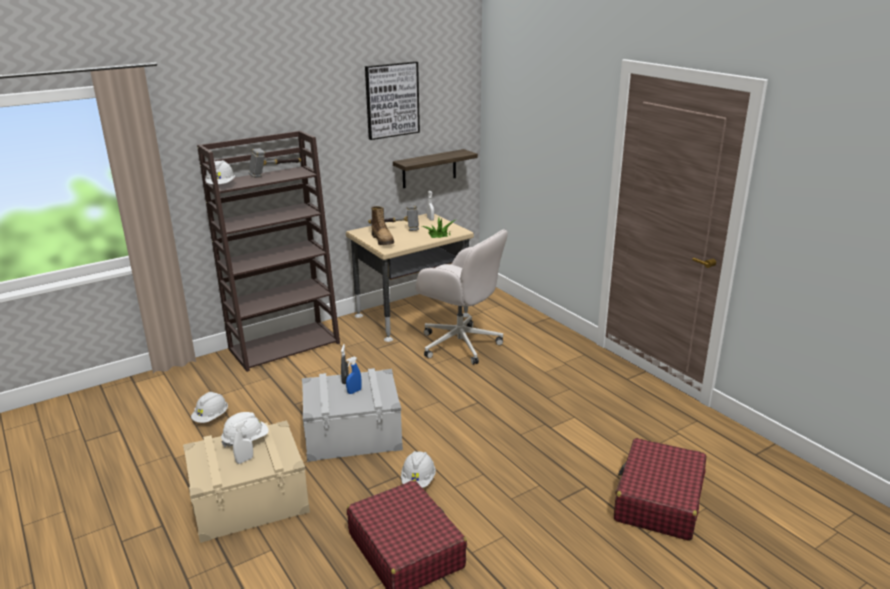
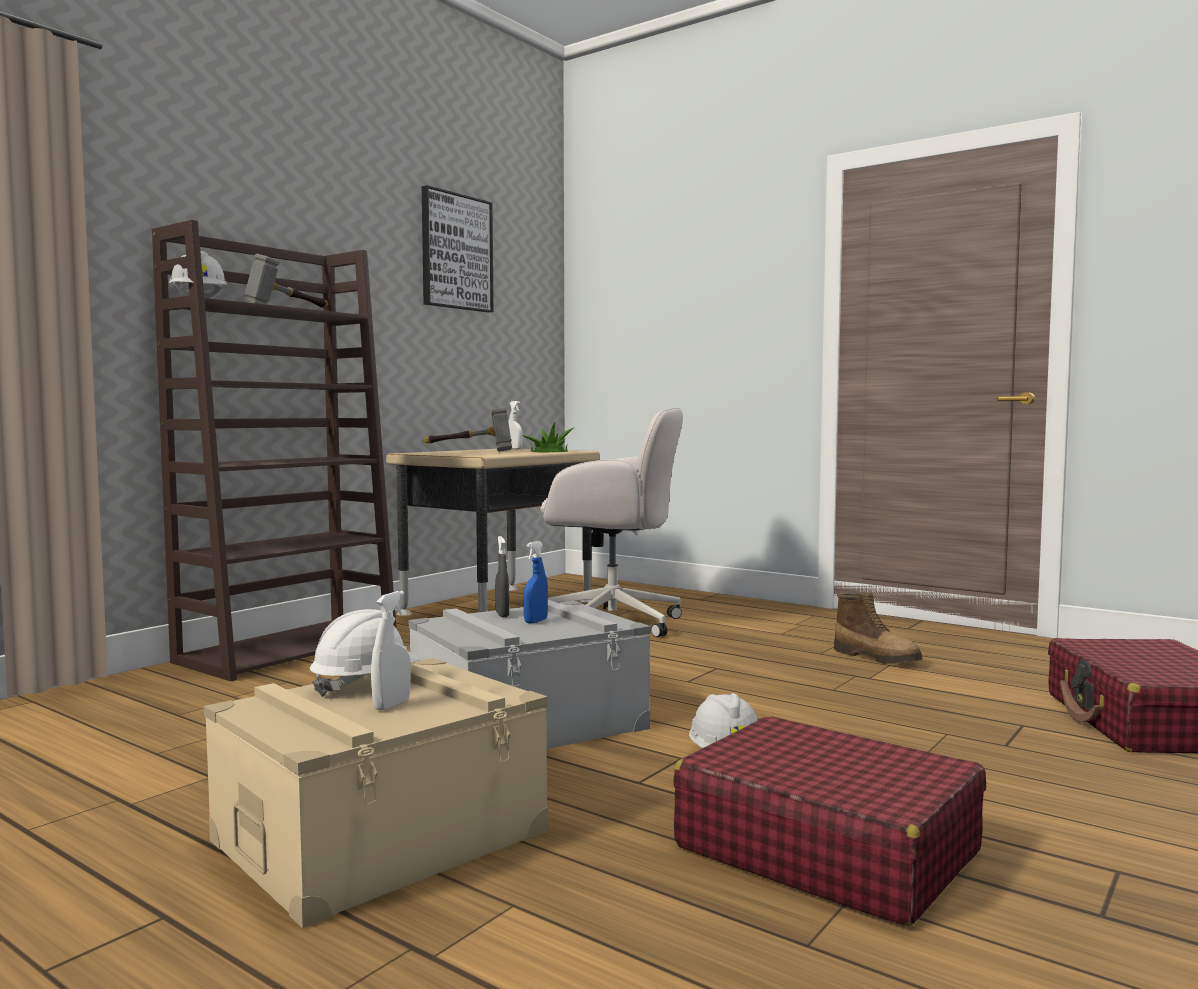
camera: 20 degrees left, 20 degrees down
white hard hat [191,392,228,423] -> none
boot [371,206,394,245] -> boot moved to [834,593,923,664]
shelf [393,149,478,188] -> none

